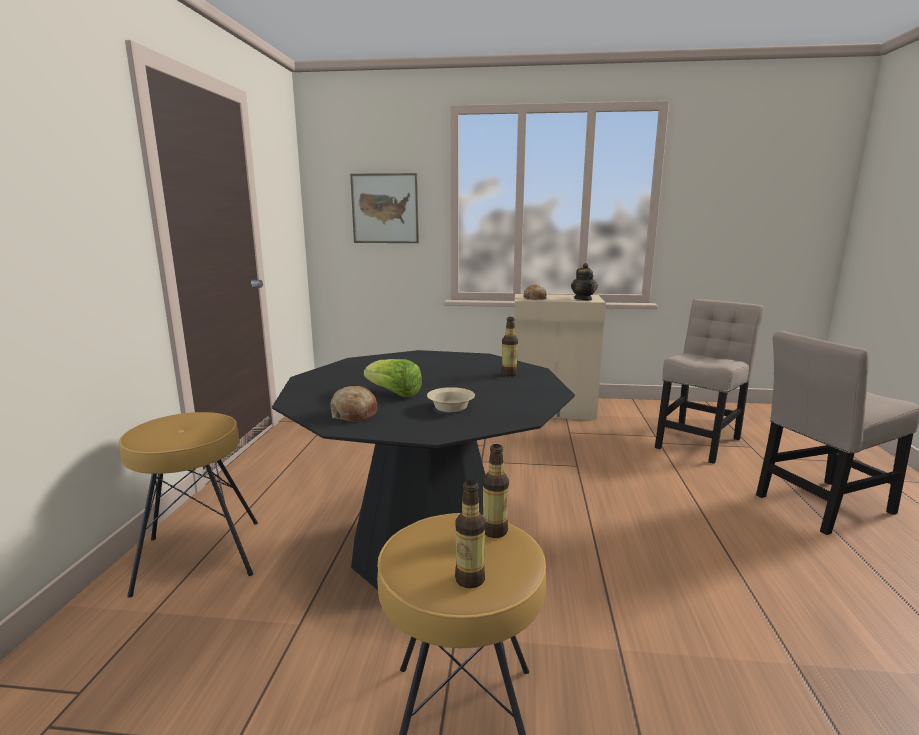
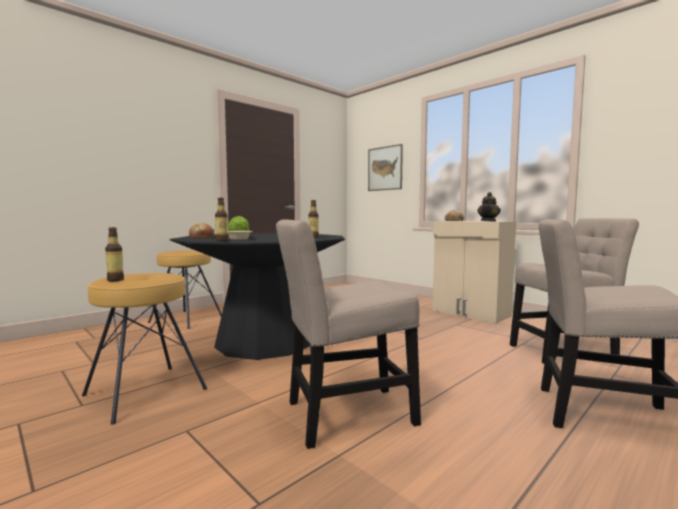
camera: 40 degrees right, 10 degrees down
bottle [483,444,509,538] -> bottle moved to [215,197,228,242]
none -> beige chair [276,220,421,449]

